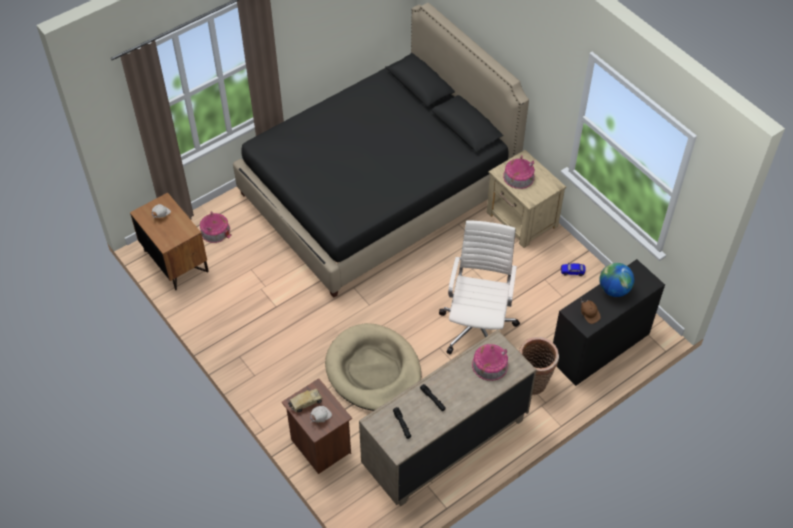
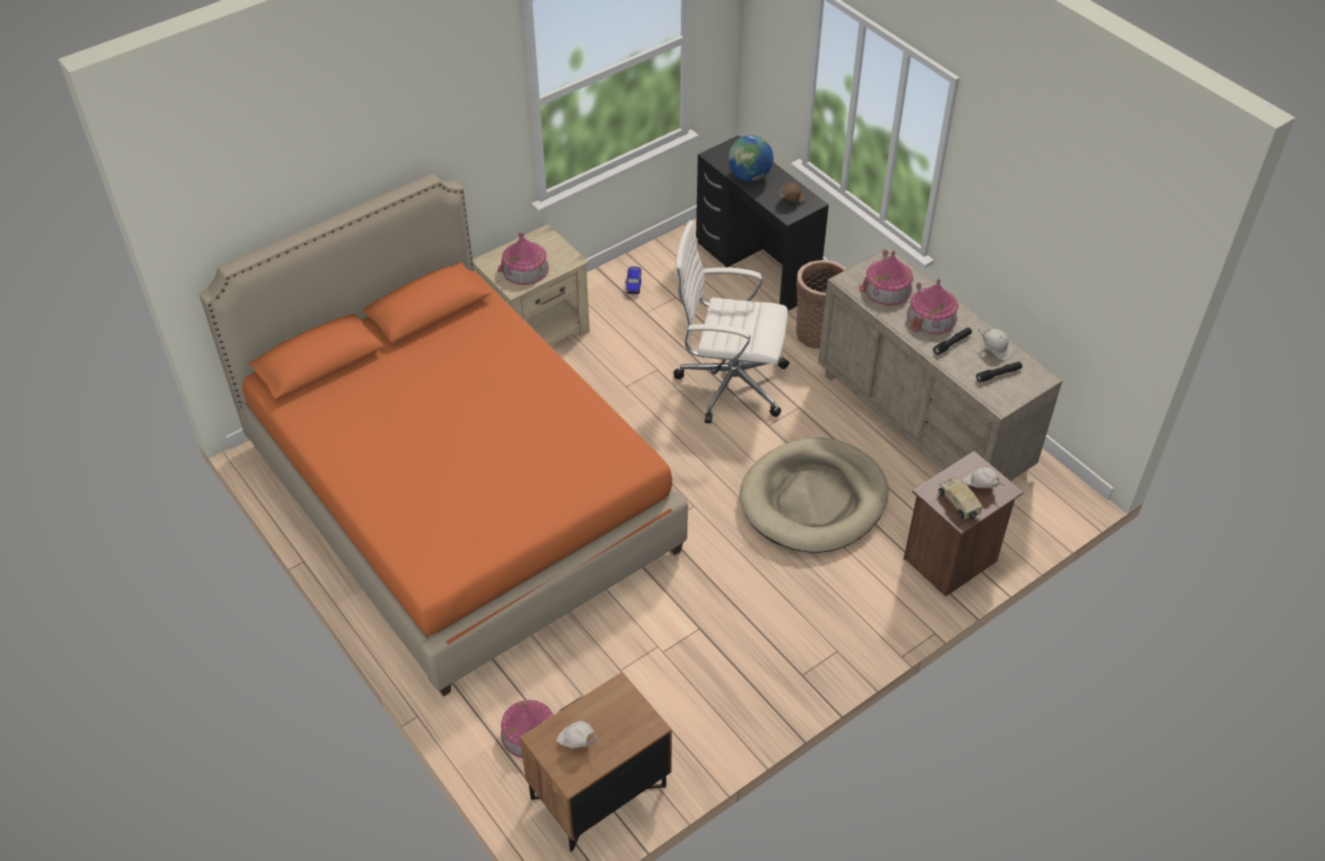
camera: 90 degrees left, 5 degrees down
black bed [233,3,529,298] -> orange bed [199,173,688,697]
none -> toy house [907,278,958,334]
none -> white cap [978,329,1014,361]

